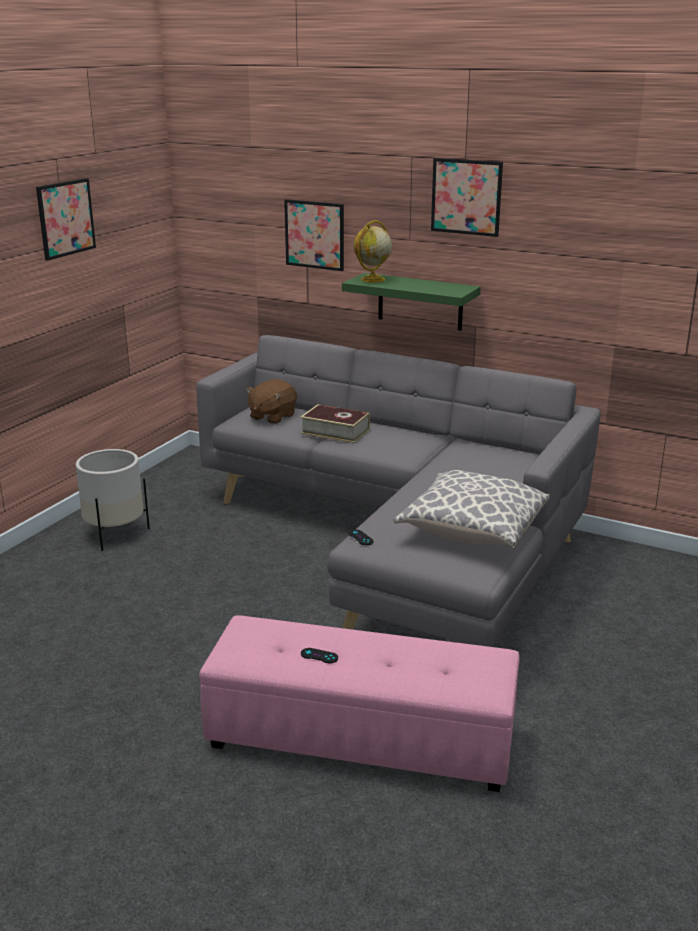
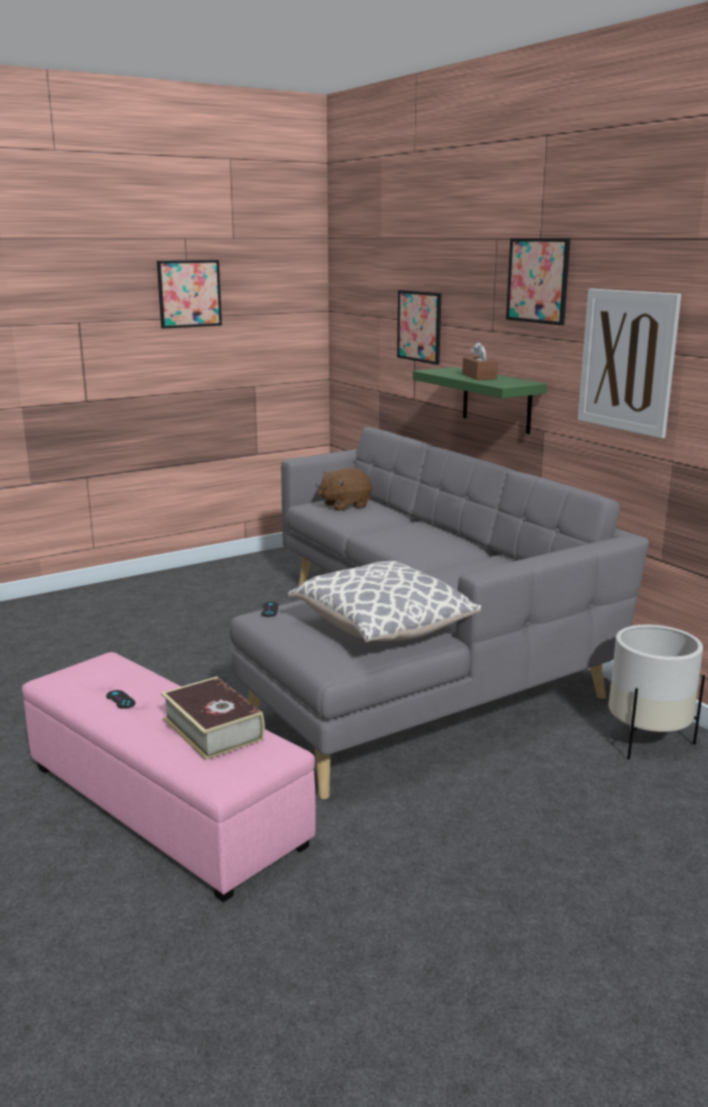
camera: 30 degrees right, 5 degrees down
white planter [76,449,150,551] -> white planter moved to [609,624,705,760]
book [300,404,370,443] -> book moved to [161,677,265,760]
globe [354,221,392,283] -> none
none -> brown tissue box [462,342,498,380]
none -> picture [578,289,681,438]

